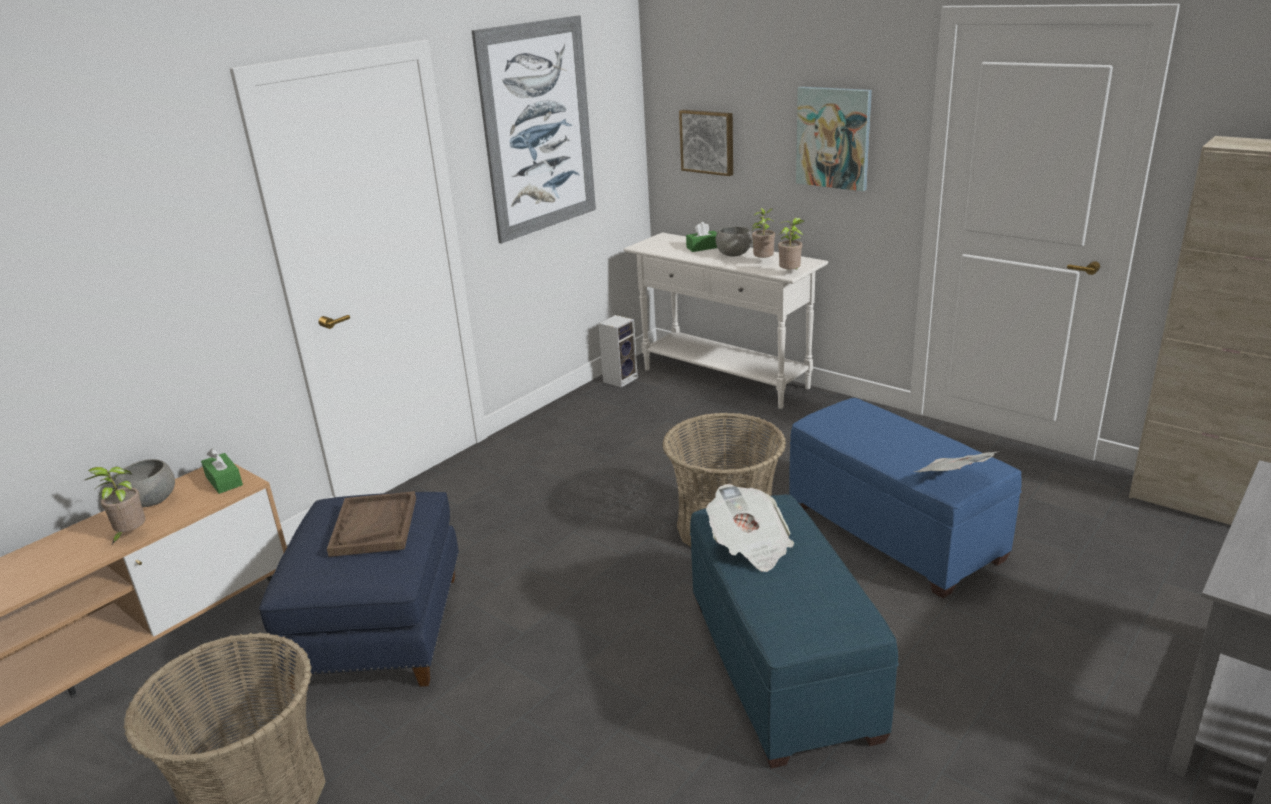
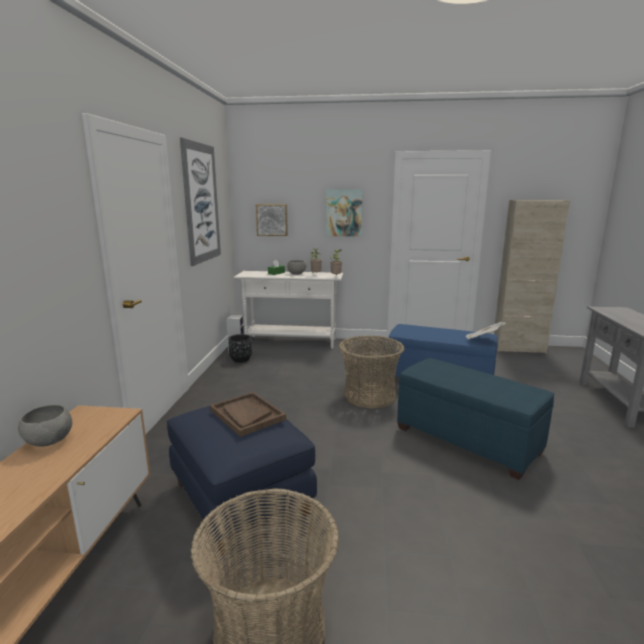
camera: 35 degrees left, 10 degrees down
potted plant [83,466,146,544] -> none
green tissue box [201,449,243,494] -> none
newspaper [706,484,794,572] -> none
none -> black planter [228,334,252,363]

